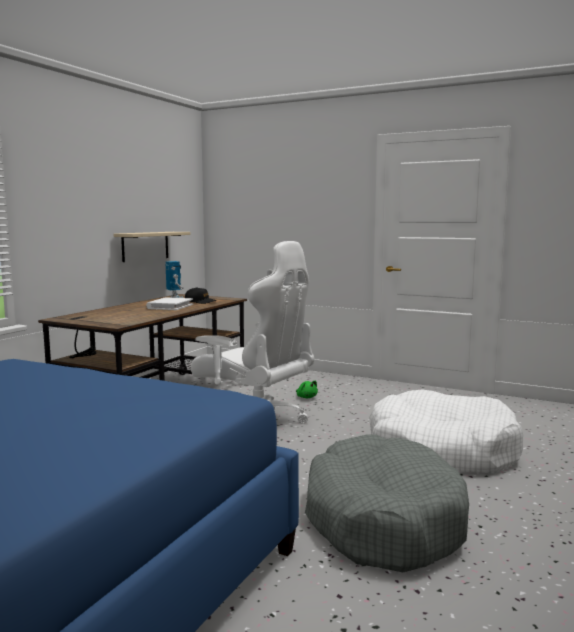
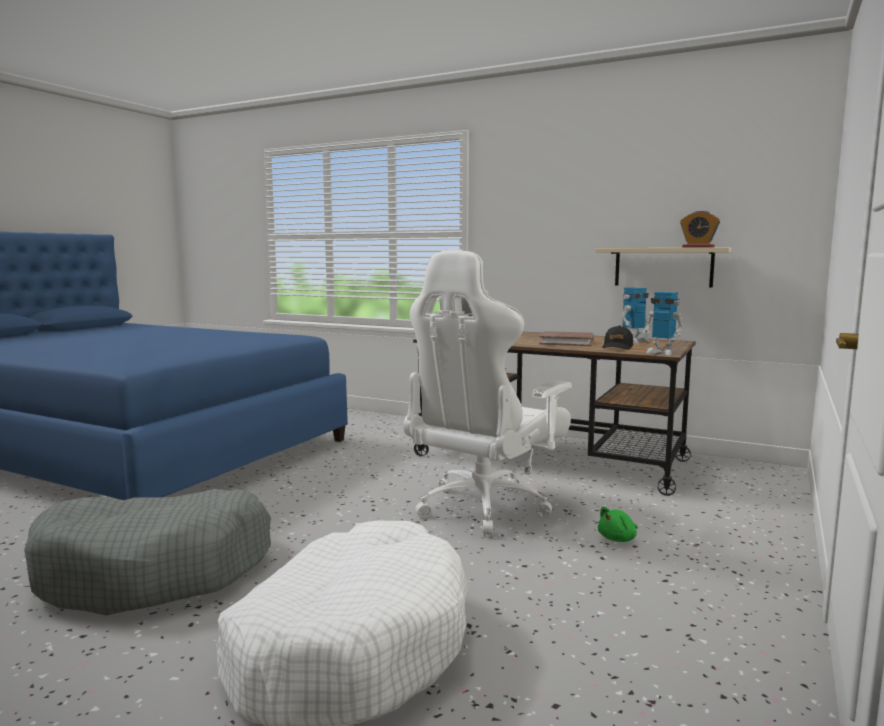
camera: 90 degrees right, 0 degrees up
white book [146,297,193,310] -> brown book [539,331,594,346]
none -> toy robot [643,292,684,356]
none -> alarm clock [680,211,720,248]

